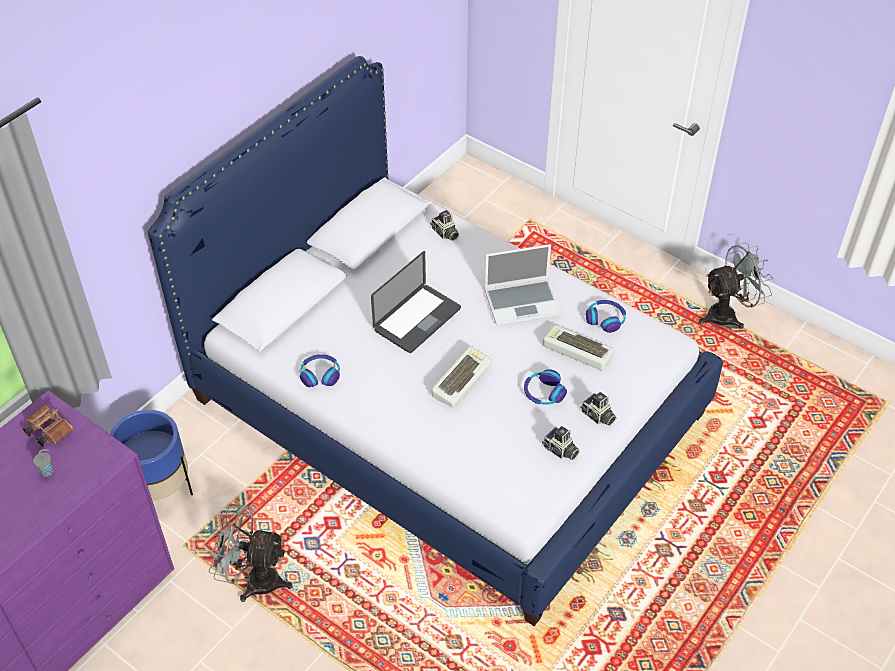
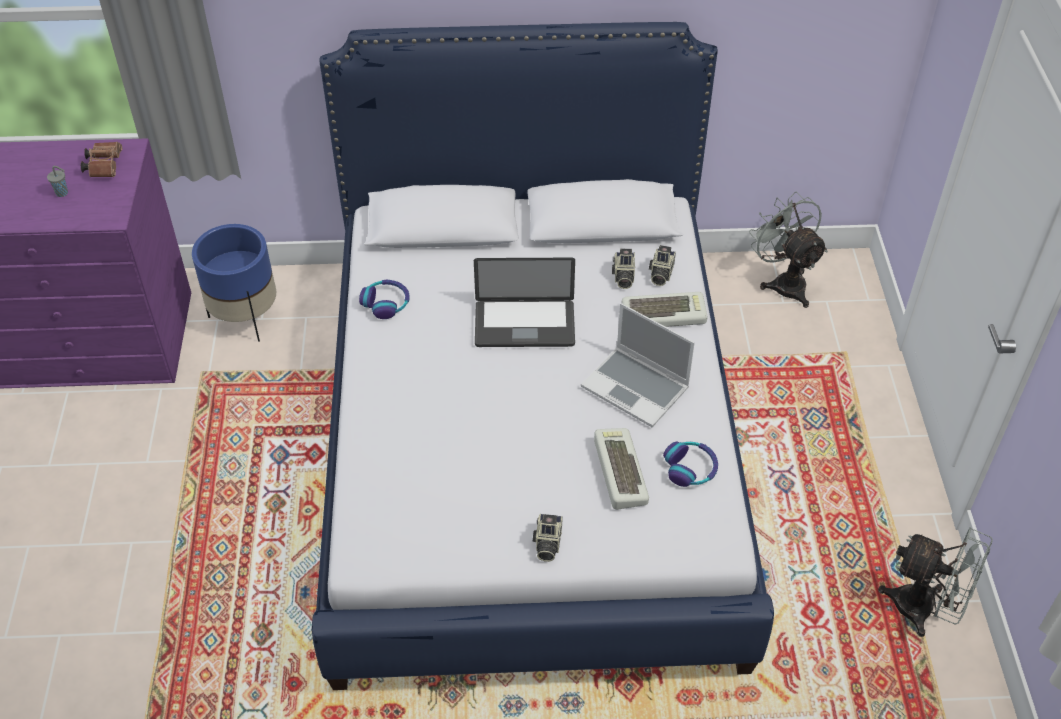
camera: 50 degrees right, 0 degrees up
grey fan [208,504,293,602] -> grey fan moved to [749,192,828,308]
keyboard [432,346,492,408] -> keyboard moved to [622,292,708,327]
headphones [524,369,567,405] -> none
camera [542,426,580,460] -> camera moved to [612,249,635,289]

